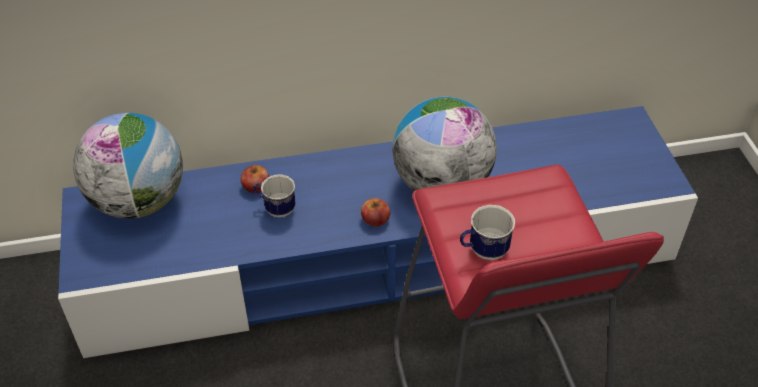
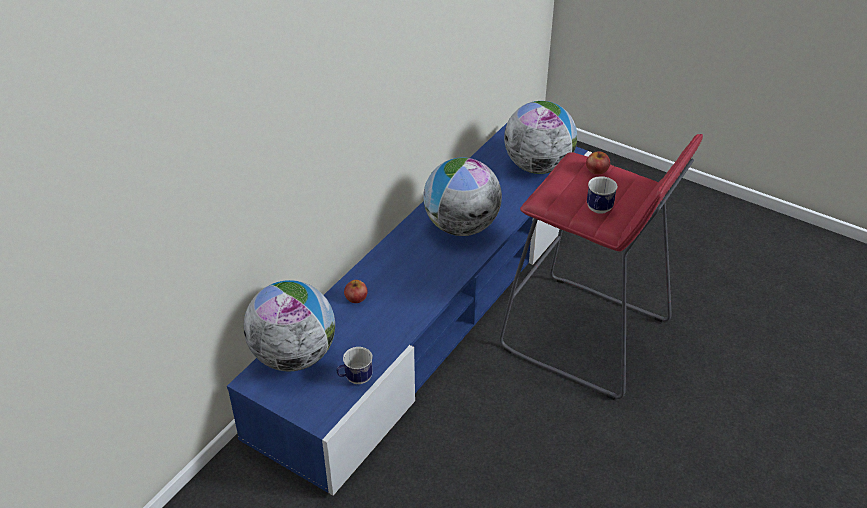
camera: 45 degrees left, 5 degrees down
mug [253,174,296,217] -> mug moved to [336,347,372,384]
apple [361,198,390,227] -> apple moved to [586,152,610,174]
none -> globe [504,101,577,174]

